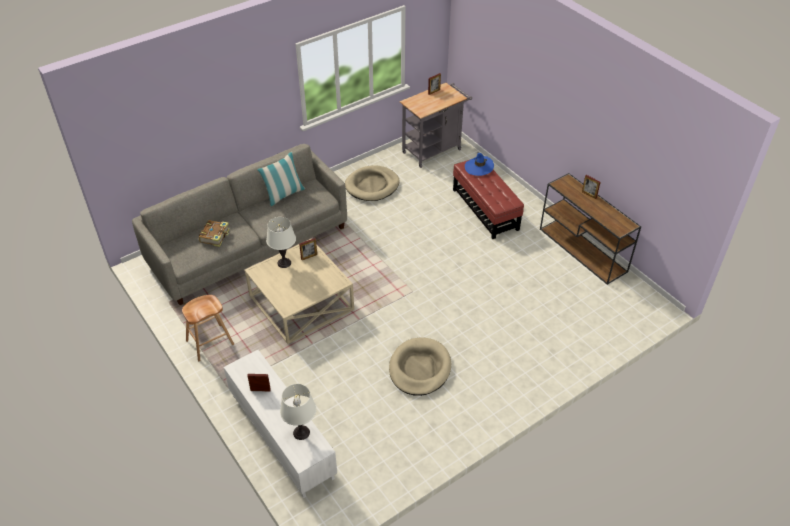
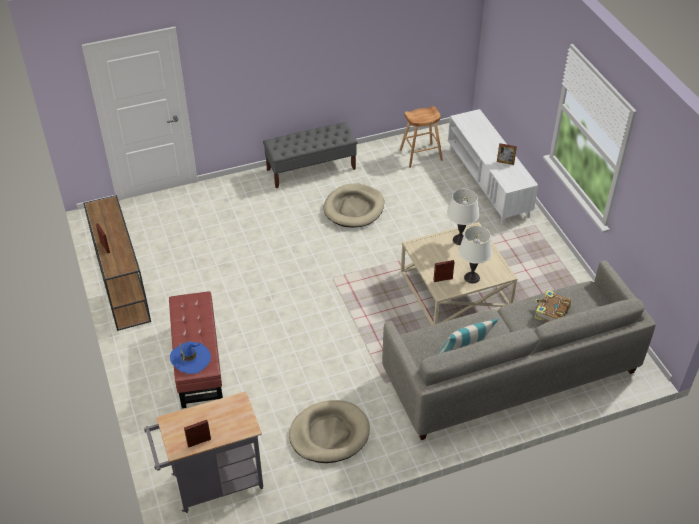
camera: 165 degrees left, 0 degrees up
brown stool [182,295,234,361] -> brown stool moved to [399,106,443,168]
white table lamp [280,384,316,440] -> white table lamp moved to [447,189,479,245]
none -> grey bench [263,122,358,188]

